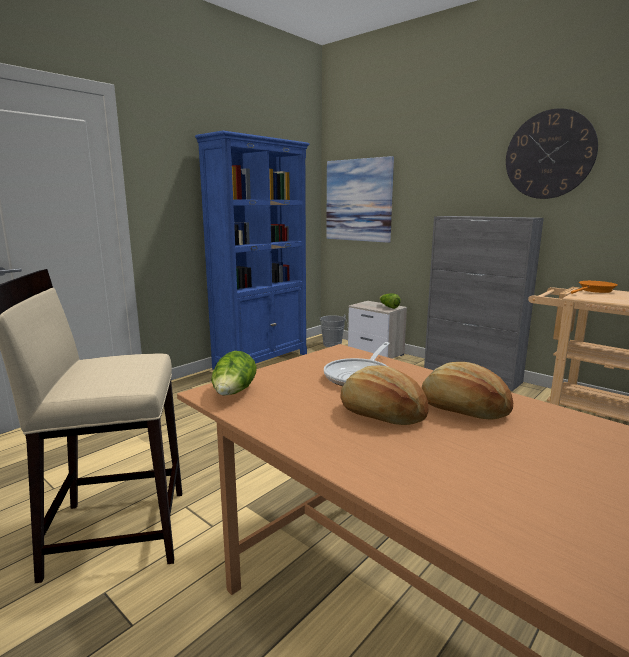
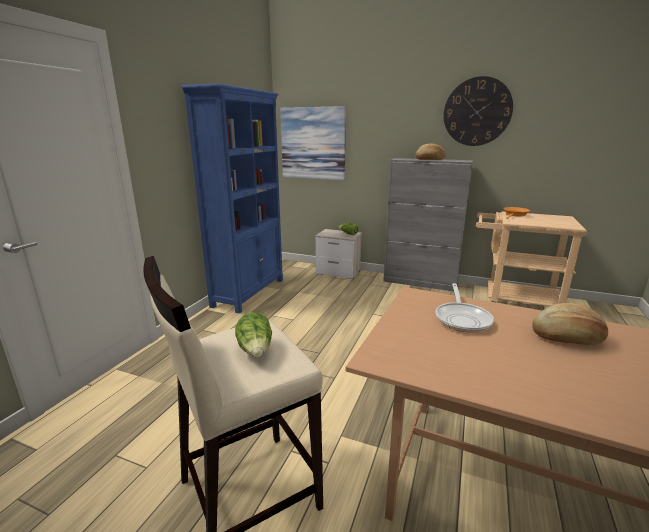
camera: 20 degrees left, 5 degrees up
lettuce [211,351,256,396] -> lettuce moved to [235,312,272,357]
grey bucket [319,315,348,347] -> none
bread [340,365,429,425] -> bread moved to [415,143,446,160]

